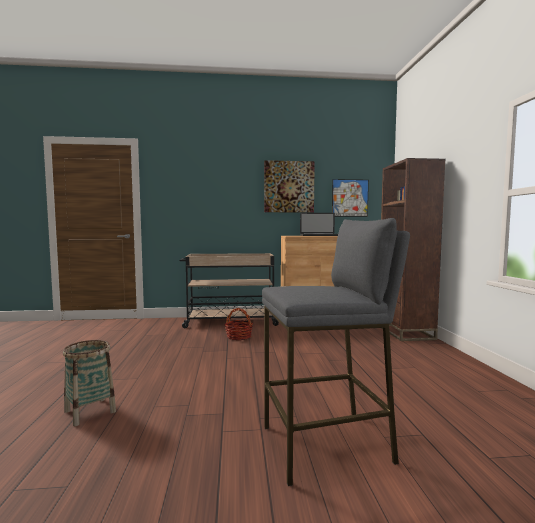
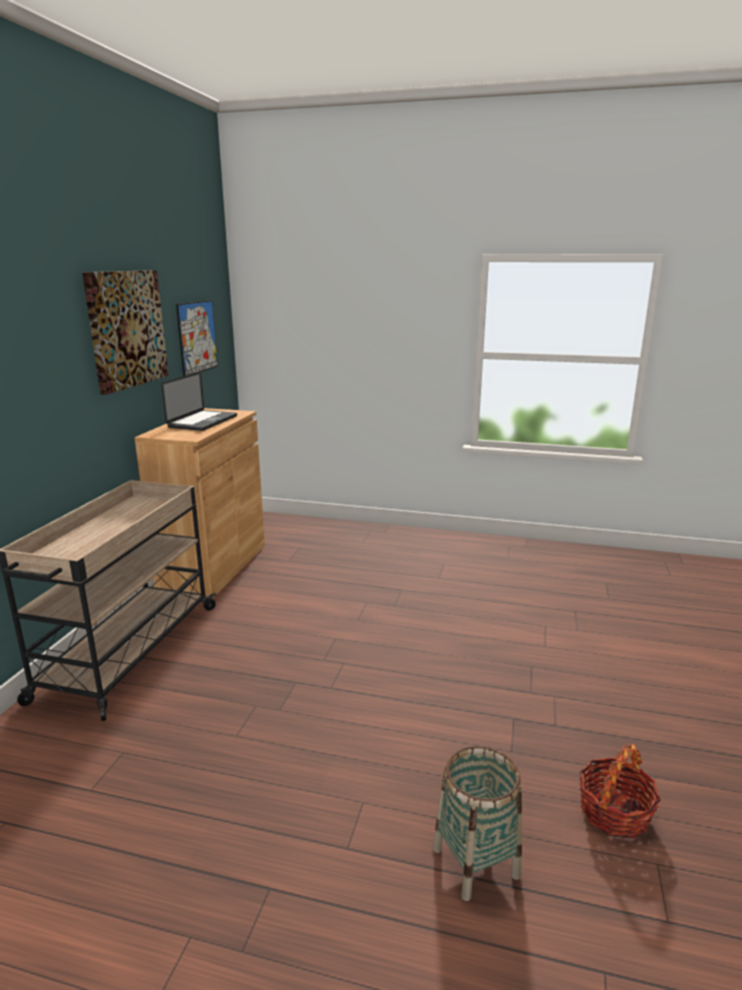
camera: 70 degrees left, 15 degrees up
basket [225,308,253,340] -> basket moved to [579,744,661,839]
grey stool [262,218,410,486] -> none
brown bookcase [381,158,446,341] -> none

